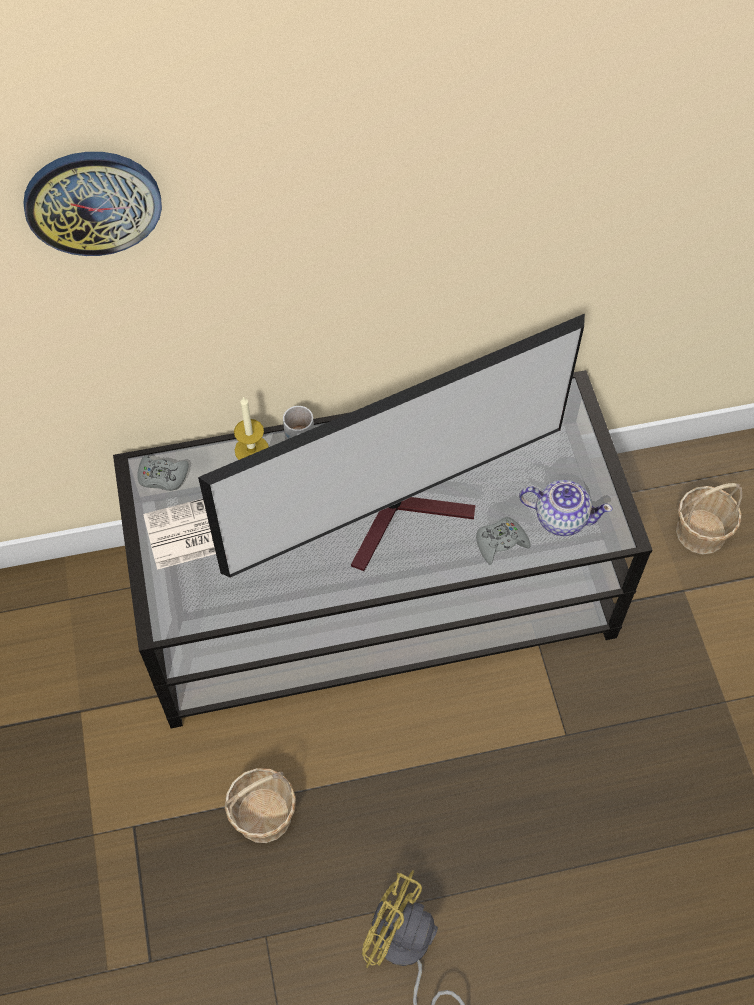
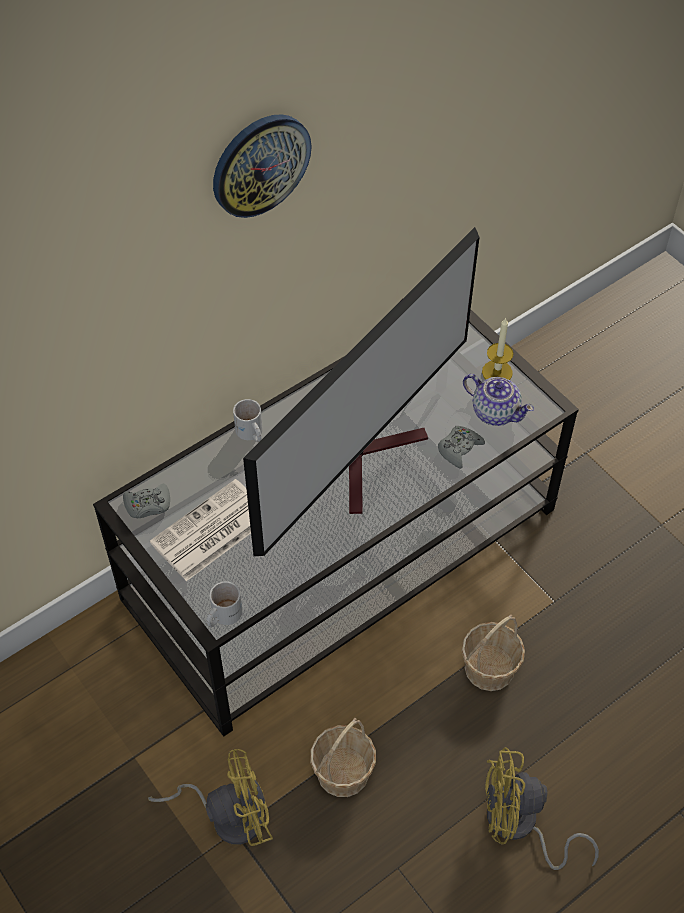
camera: 25 degrees left, 5 degrees down
wall clock [23,152,162,256] -> wall clock moved to [213,114,312,218]
candle [234,396,269,460] -> candle moved to [482,317,513,380]
teapot [519,480,612,536] -> teapot turned 45 degrees clockwise [463,374,534,426]
basket [676,483,742,554] -> basket moved to [461,615,525,691]
none -> yellow fan [148,749,273,846]
none -> white mug [206,581,242,627]

